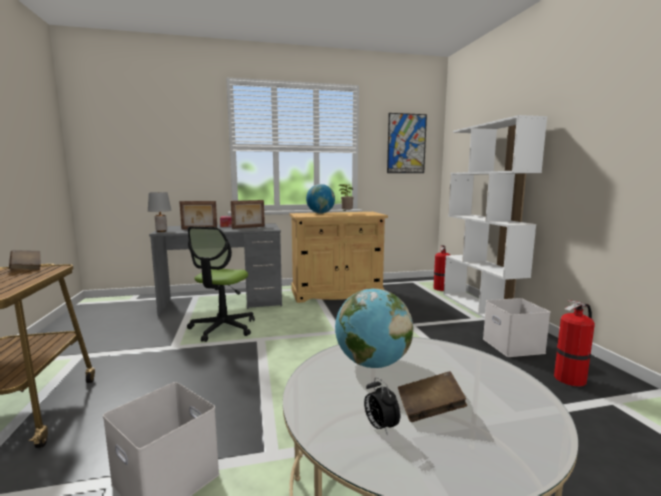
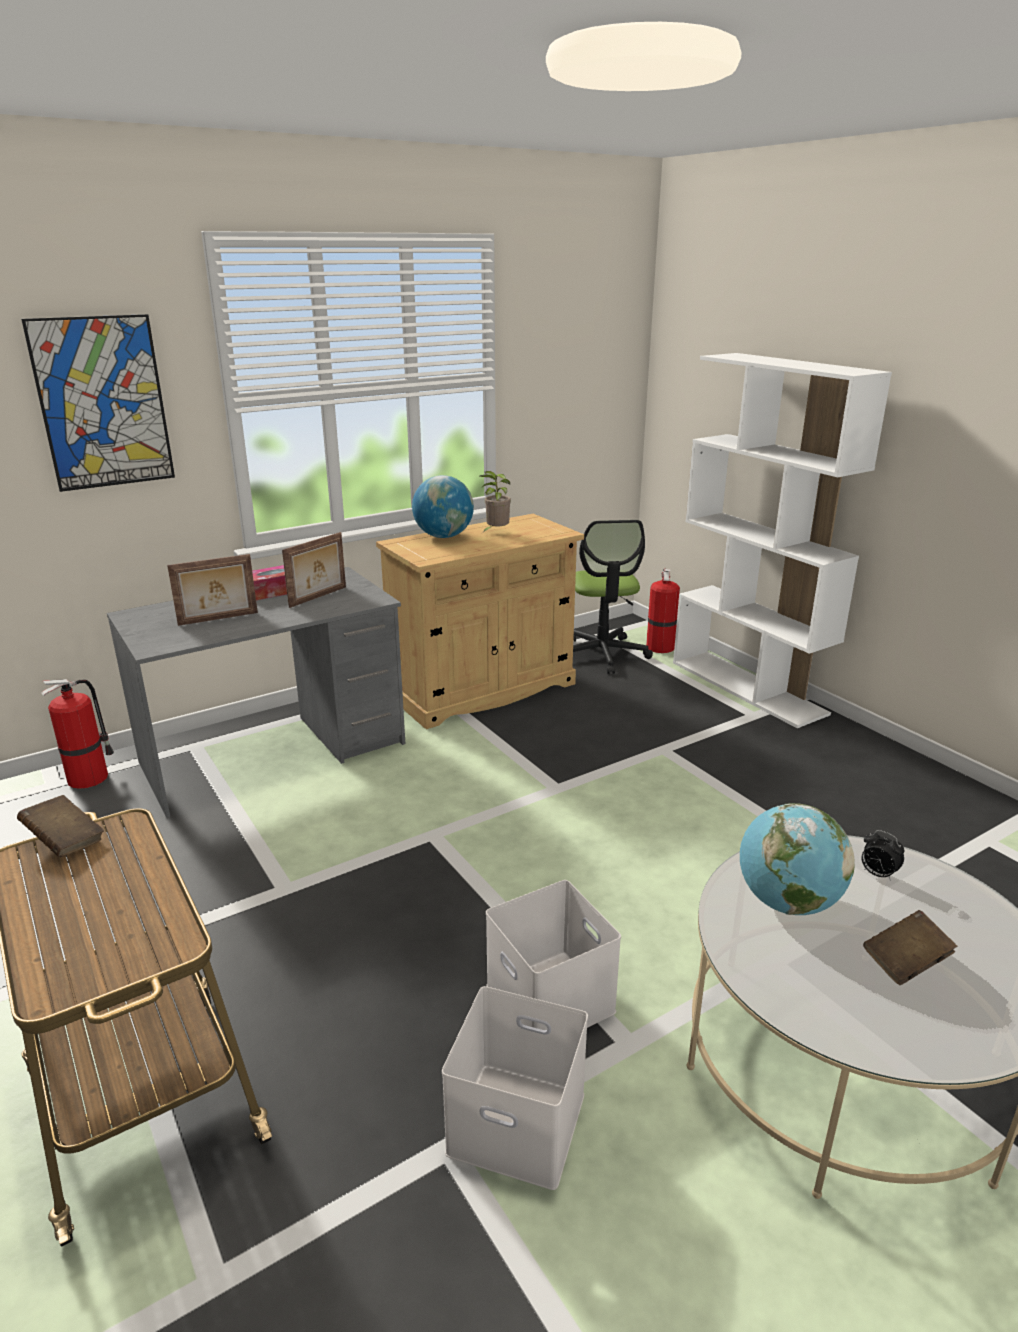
camera: 20 degrees left, 15 degrees up
grey table lamp [148,192,172,232] -> none
office chair [187,226,255,342] -> office chair moved to [573,520,653,674]
alarm clock [364,377,400,436] -> alarm clock moved to [861,830,904,881]
picture [387,113,427,173] -> picture moved to [21,314,175,492]
white storage box [483,298,550,357] -> white storage box moved to [486,880,621,1030]
fire extinguisher [554,300,595,387] -> fire extinguisher moved to [41,679,114,789]

